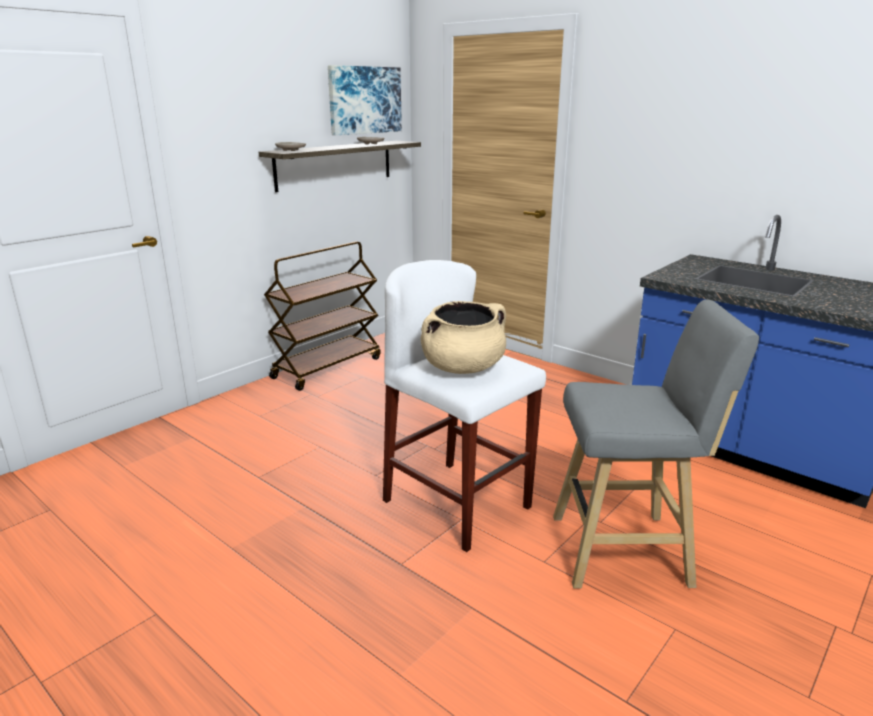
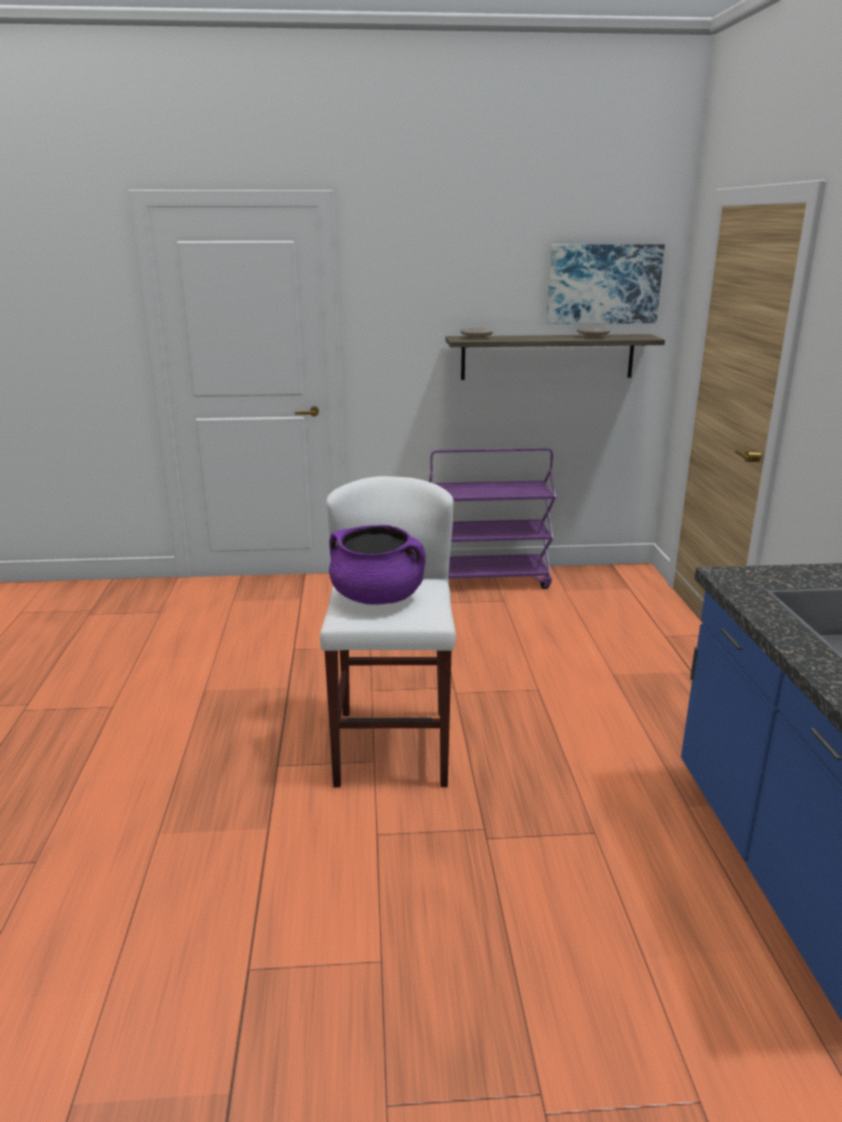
camera: 45 degrees right, 0 degrees up
brown cart [264,242,381,391] -> purple cart [429,448,556,589]
beige cooking pot [421,301,506,374] -> purple cooking pot [329,525,425,605]
grey stool [553,300,759,588] -> none

